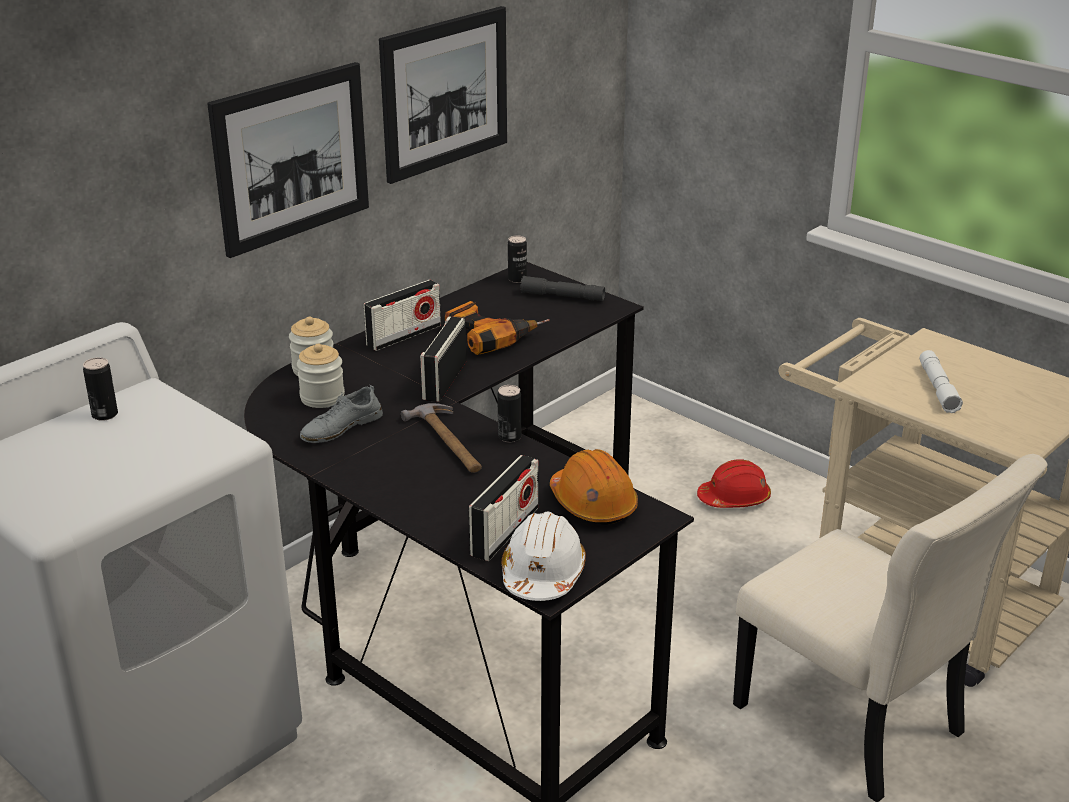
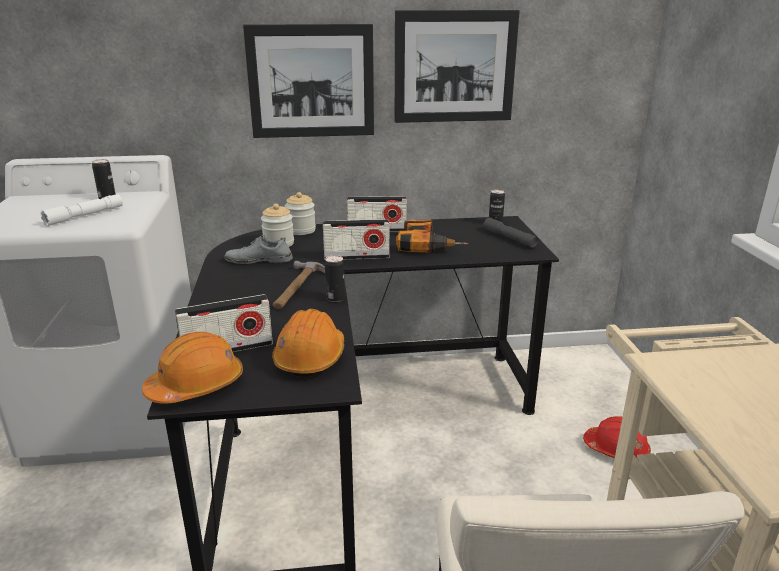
camera: 40 degrees right, 5 degrees down
radio [420,317,466,402] -> radio turned 150 degrees counterclockwise [323,219,390,260]
white hard hat [502,512,586,601] -> orange hard hat [142,332,243,404]
white flashlight [920,350,963,413] -> white flashlight moved to [40,194,123,226]

